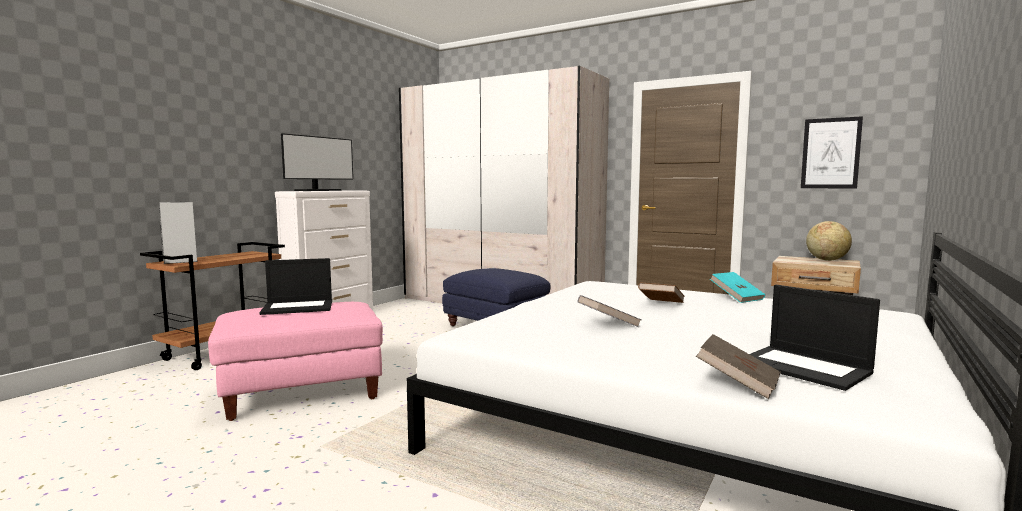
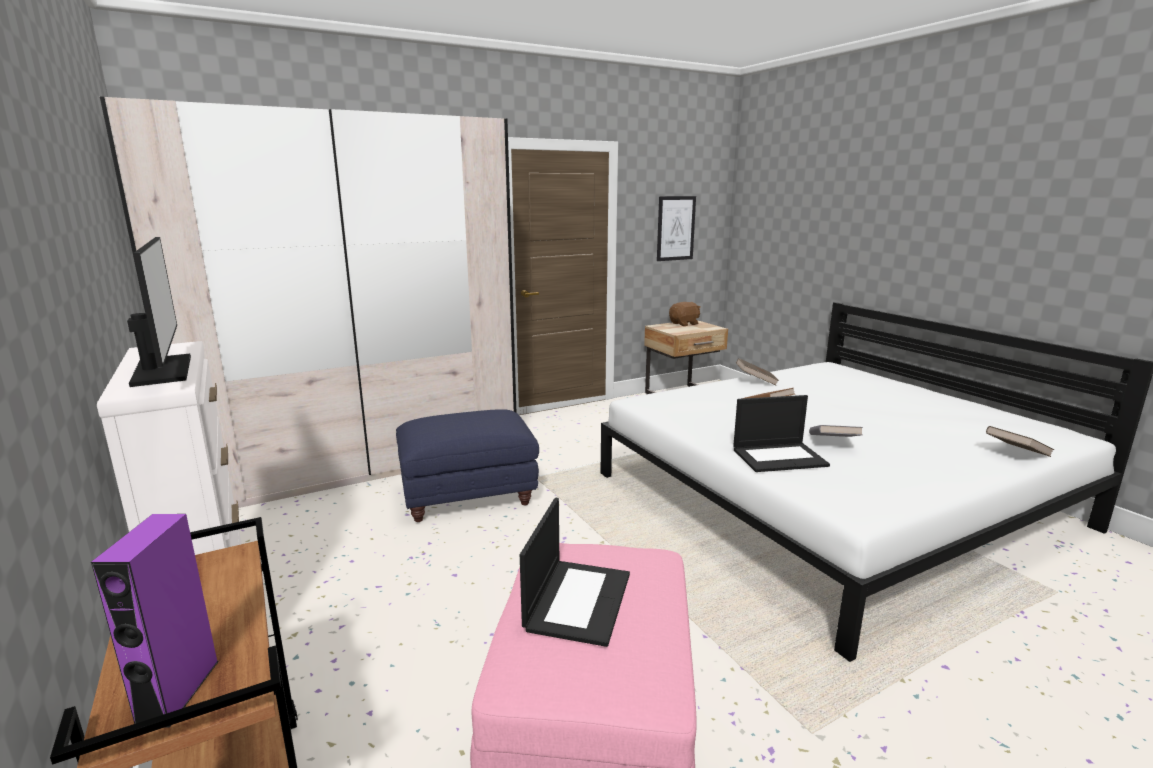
camera: 60 degrees left, 10 degrees up
grey speaker [159,202,198,264] -> purple speaker [91,514,219,727]
turquoise book [710,272,765,303] -> brown book [736,358,779,385]
laptop [750,285,880,391] -> laptop moved to [733,395,830,472]
globe [806,221,852,261] -> brown plush toy [669,302,701,326]

